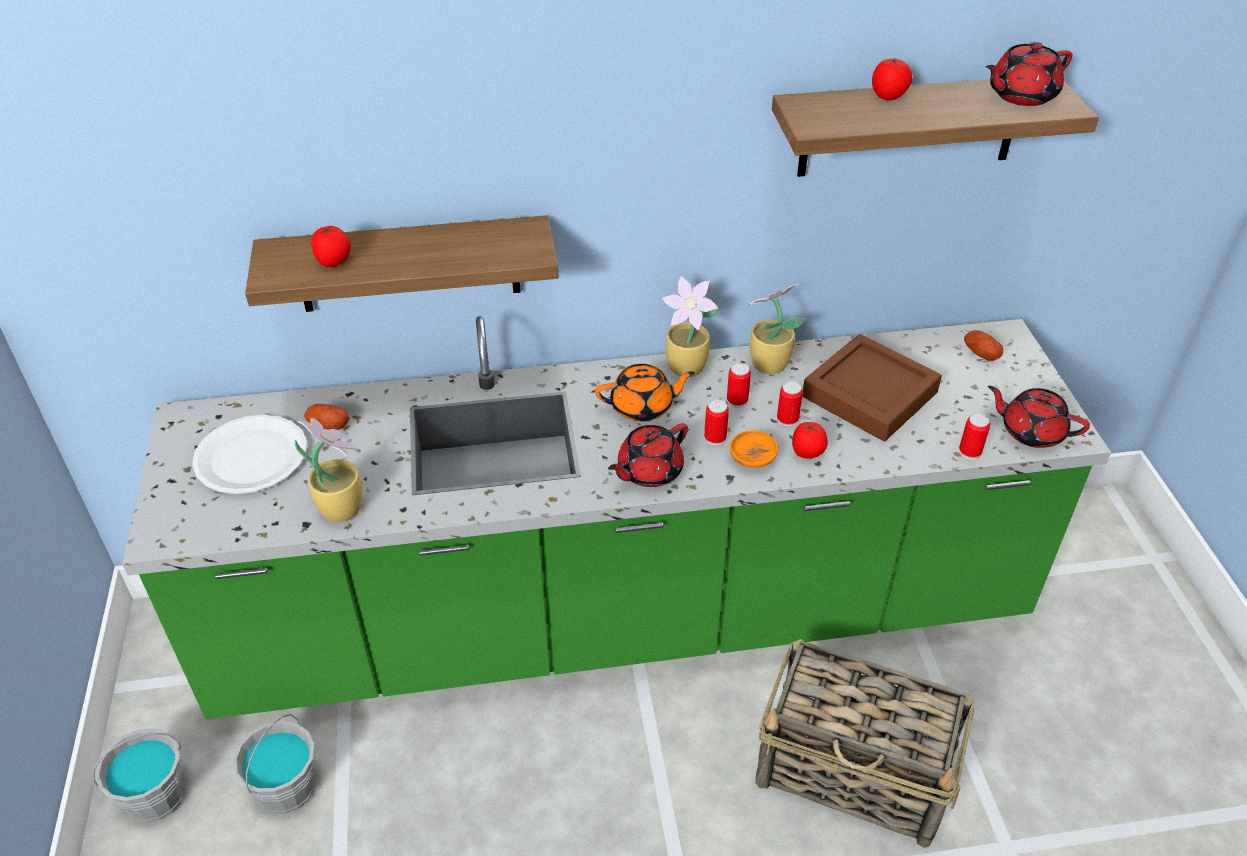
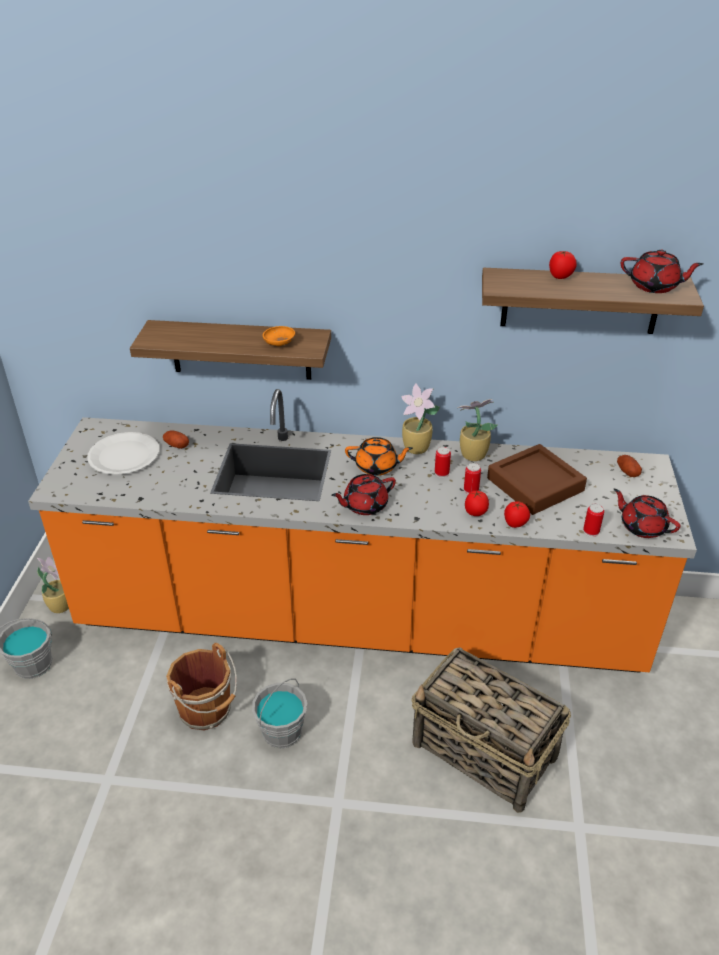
camera: 15 degrees right, 5 degrees down
green counter [122,316,1111,719] -> orange counter [28,389,697,673]
grey bucket [233,713,316,814] -> grey bucket moved to [252,679,307,749]
potted plant [294,418,362,522] -> potted plant moved to [37,557,69,613]
tomato [311,226,351,267] -> tomato moved to [504,501,530,528]
can [704,400,729,446] -> none
orange bowl [730,431,778,468] -> orange bowl moved to [263,326,295,346]
red teapot [986,42,1073,106] -> red teapot turned 150 degrees counterclockwise [620,249,703,293]
none -> brown bucket [166,643,237,731]

